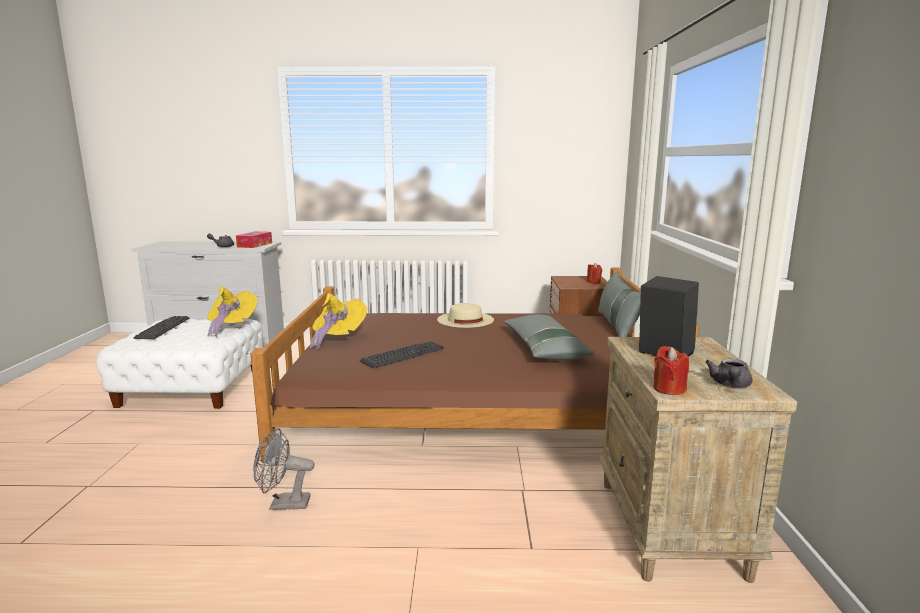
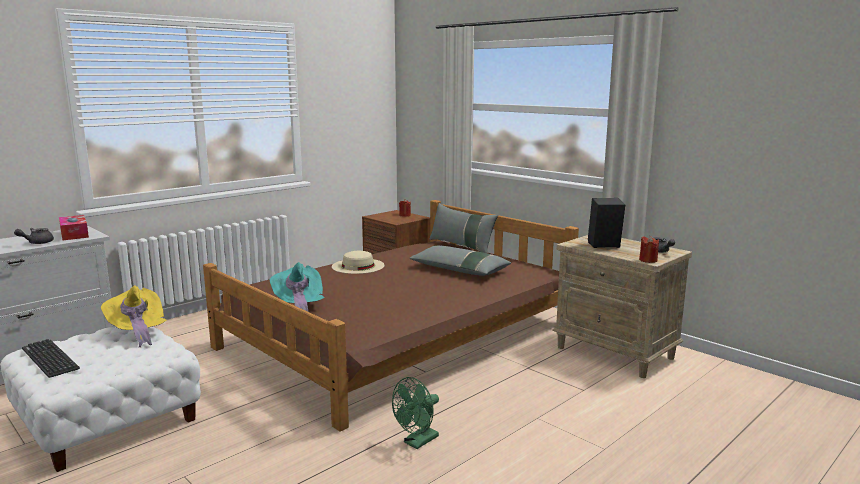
camera: 45 degrees left, 0 degrees up
grey fan [253,428,315,510] -> green fan [392,377,439,449]
yellow hat [309,293,367,350] -> turquoise hat [270,262,325,312]
keyboard [360,341,444,368] -> none

